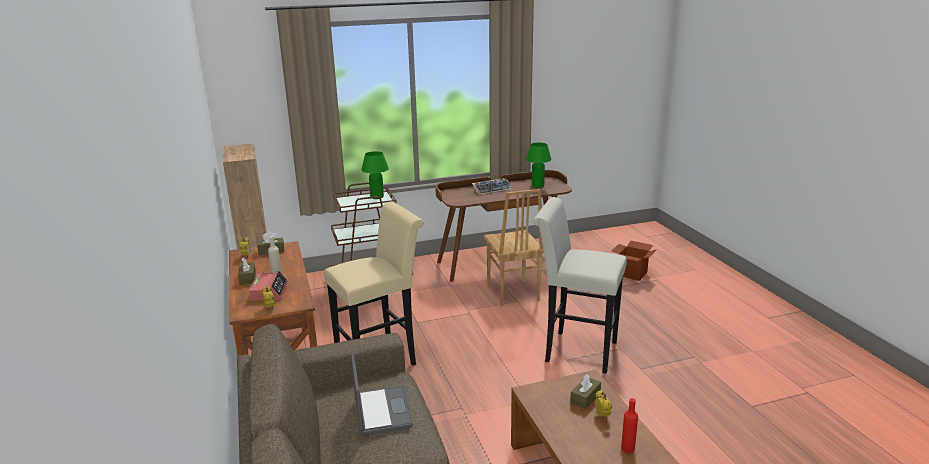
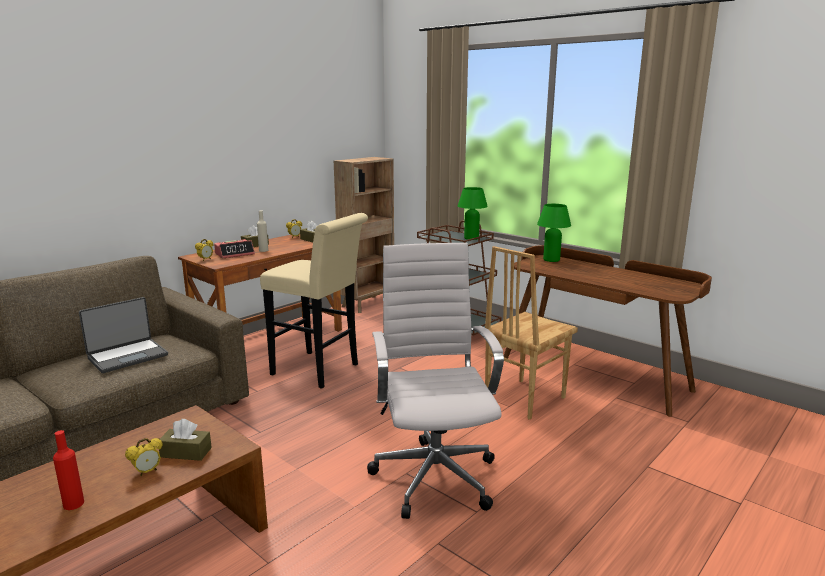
camera: 60 degrees right, 5 degrees down
keyboard [472,178,512,195] -> none
green table lamp [526,142,552,188] -> green table lamp moved to [537,204,571,262]
white stool [533,197,627,374] -> white office chair [367,243,504,519]
cardboard box [612,241,657,281] -> none

